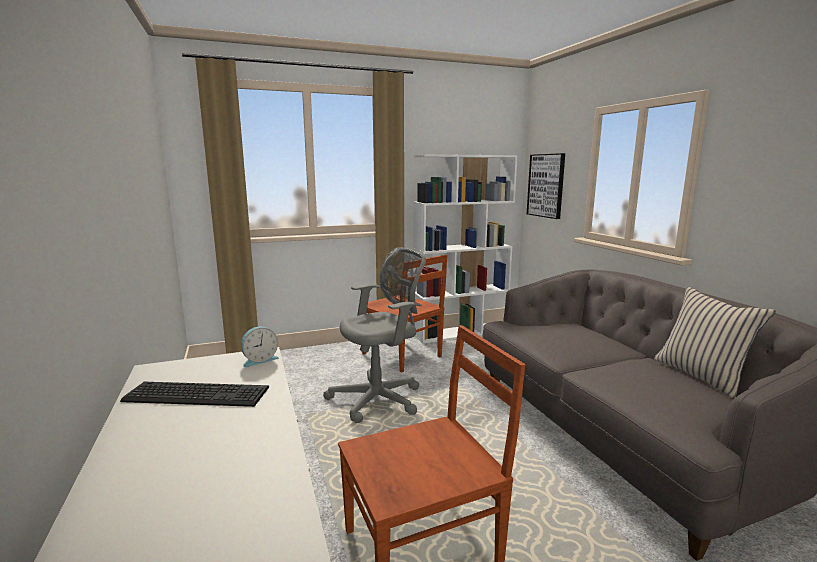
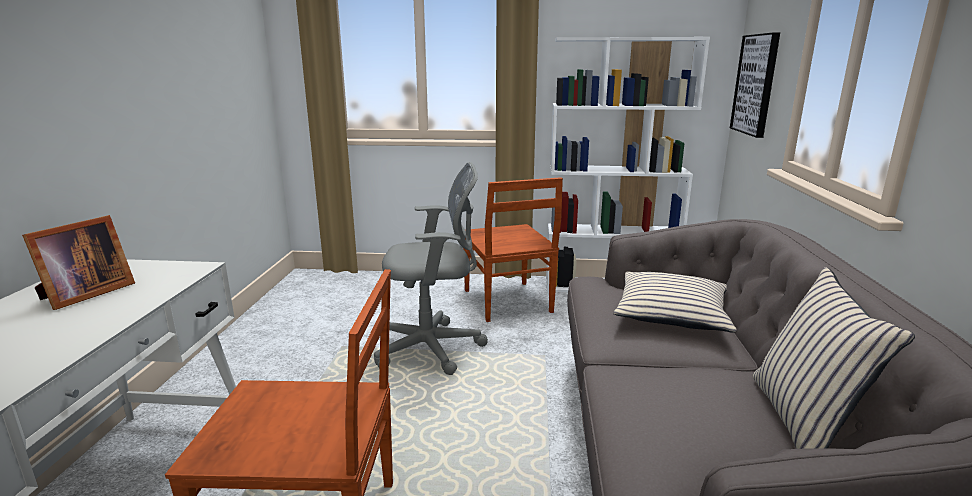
camera: 25 degrees right, 5 degrees up
keyboard [120,382,269,407] -> picture frame [22,215,135,310]
alarm clock [241,327,279,367] -> none
none -> beige pillow [613,272,737,333]

